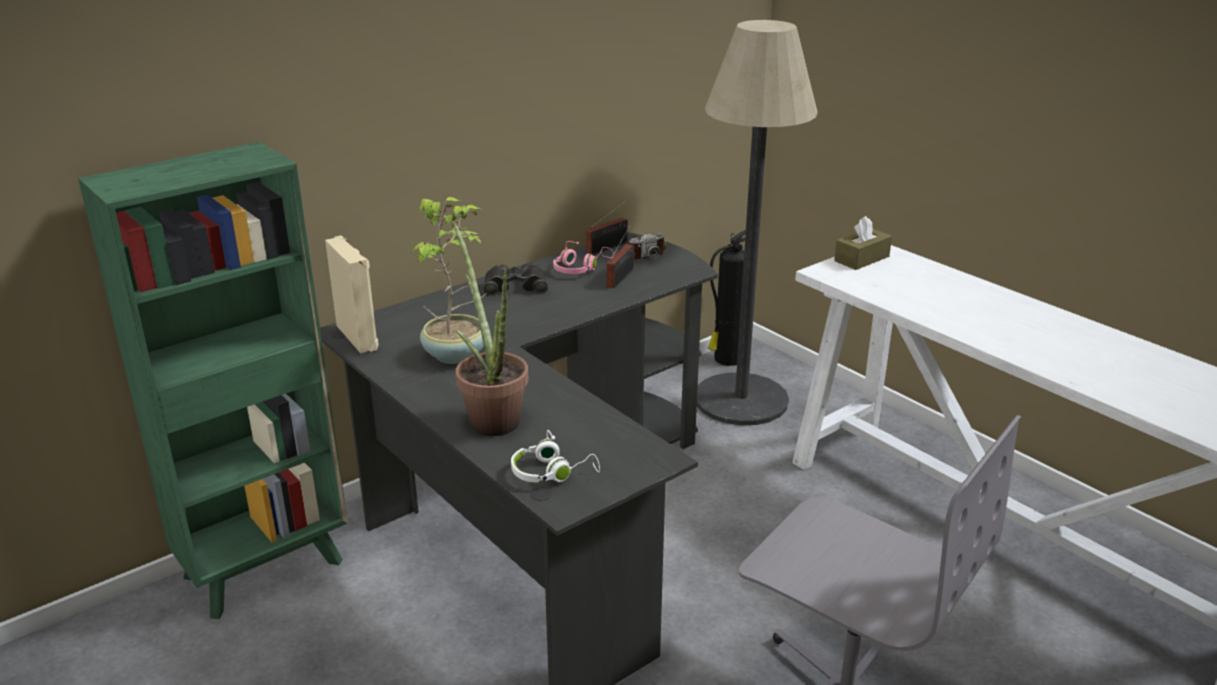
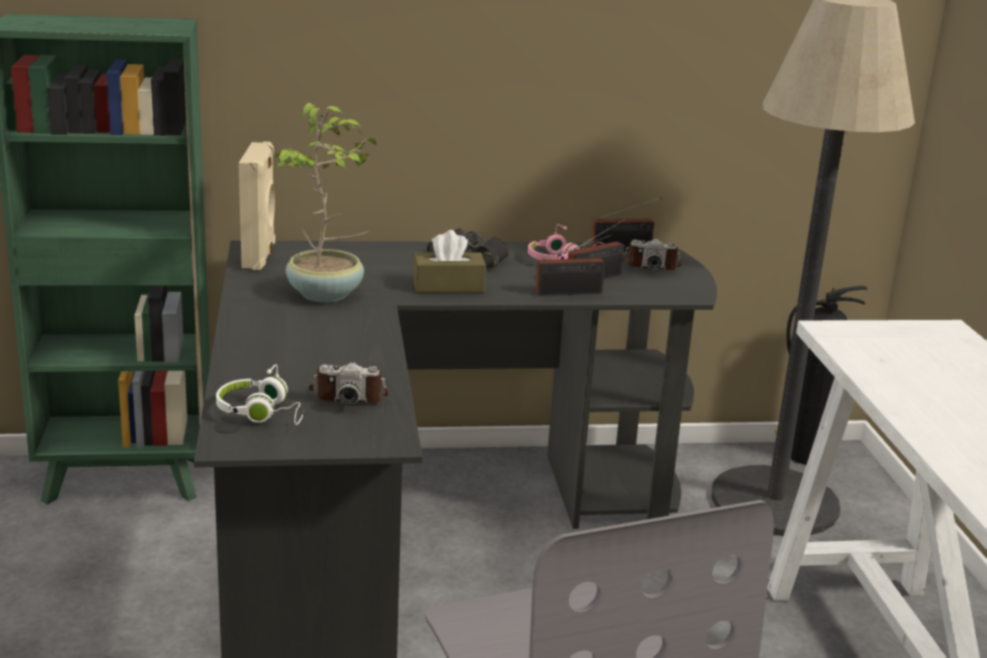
camera: 30 degrees right, 5 degrees down
potted plant [453,221,529,436] -> none
brown tissue box [834,216,892,270] -> brown tissue box moved to [413,230,486,293]
none -> camera [308,362,388,405]
none -> radio [536,235,613,296]

